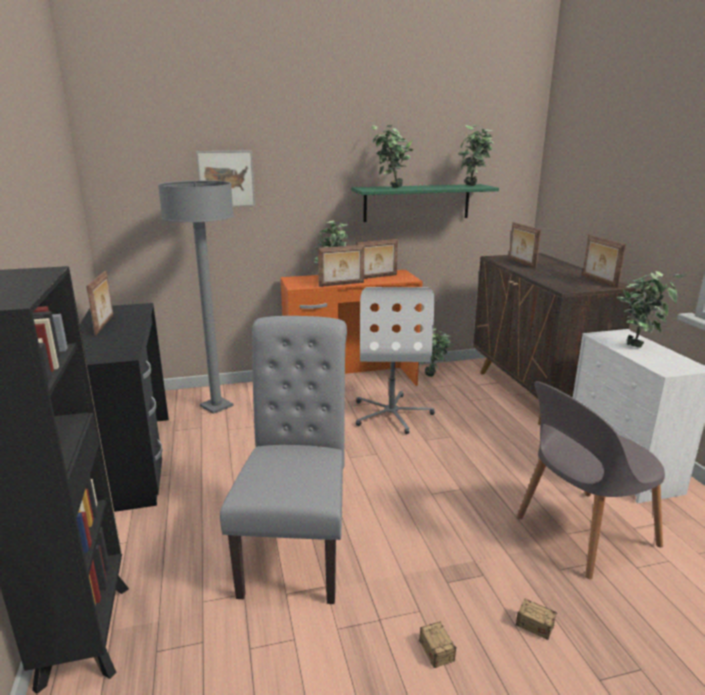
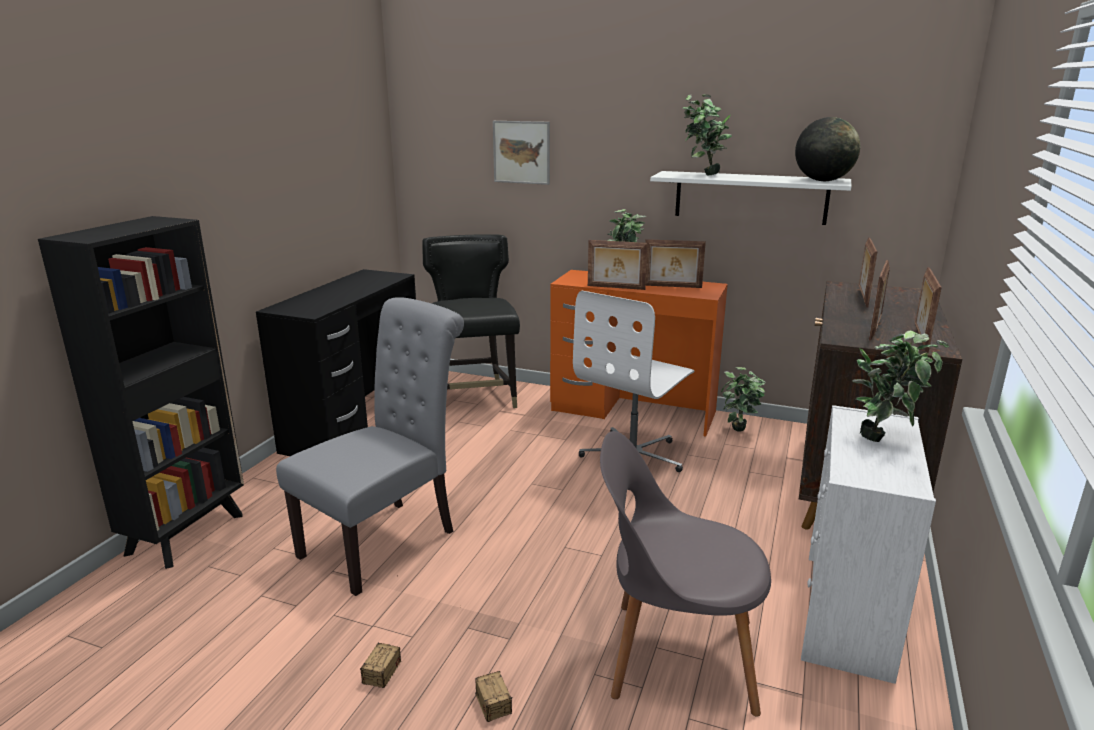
camera: 35 degrees right, 0 degrees up
picture frame [86,271,113,335] -> picture frame moved to [869,260,890,341]
grey floor lamp [158,180,234,414] -> black chair [422,234,520,408]
green shelf [351,184,499,222] -> white shelf [650,171,852,225]
potted plant [458,125,494,186] -> globe [795,117,860,181]

